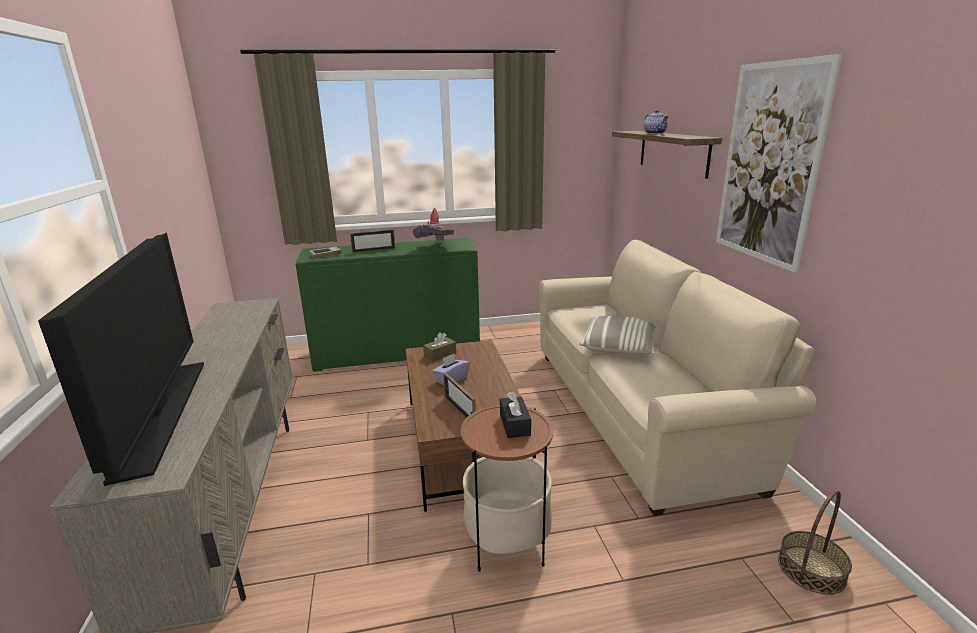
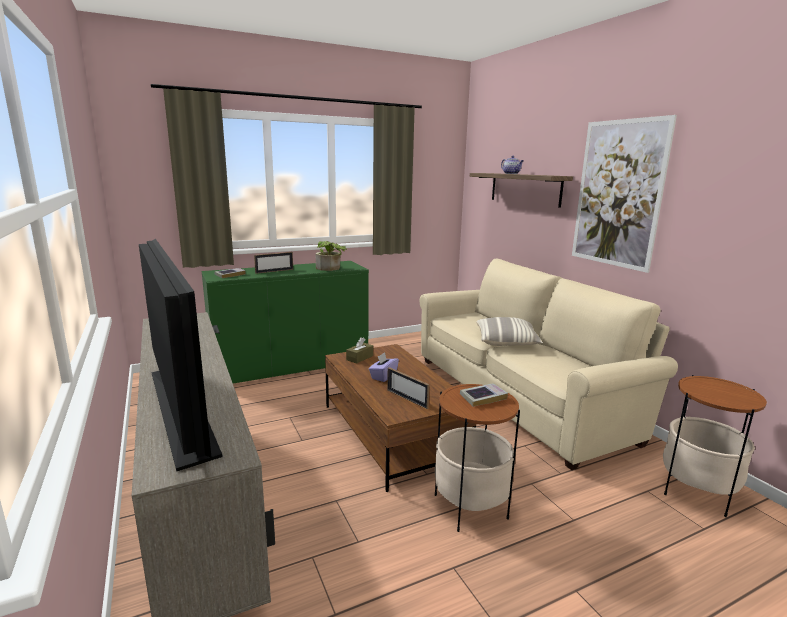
camera: 15 degrees left, 5 degrees down
red hat [413,208,454,242] -> potted plant [316,241,347,271]
black tissue box [500,392,531,438] -> book [460,383,508,407]
basket [778,490,852,595] -> side table [663,375,767,517]

